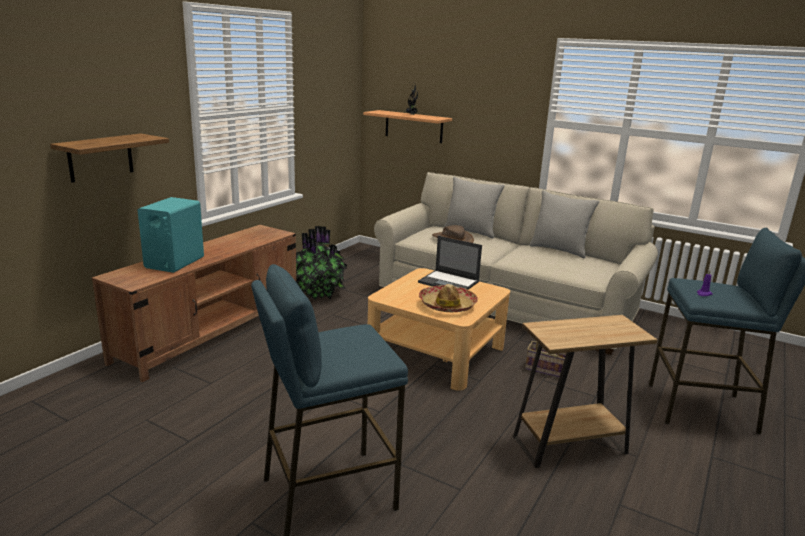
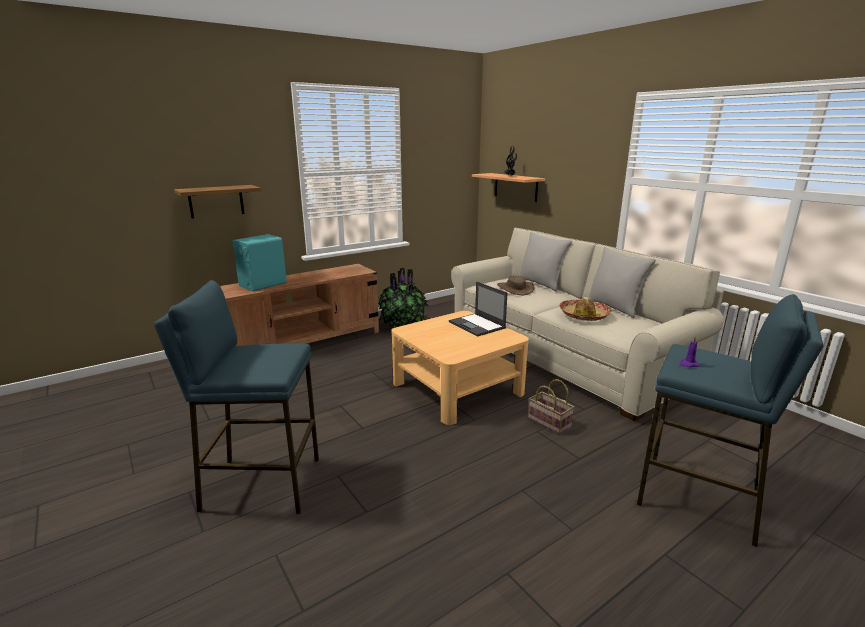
camera: 25 degrees right, 0 degrees up
hat [419,284,478,312] -> hat moved to [559,297,612,321]
brown side table [513,315,658,468] -> none

